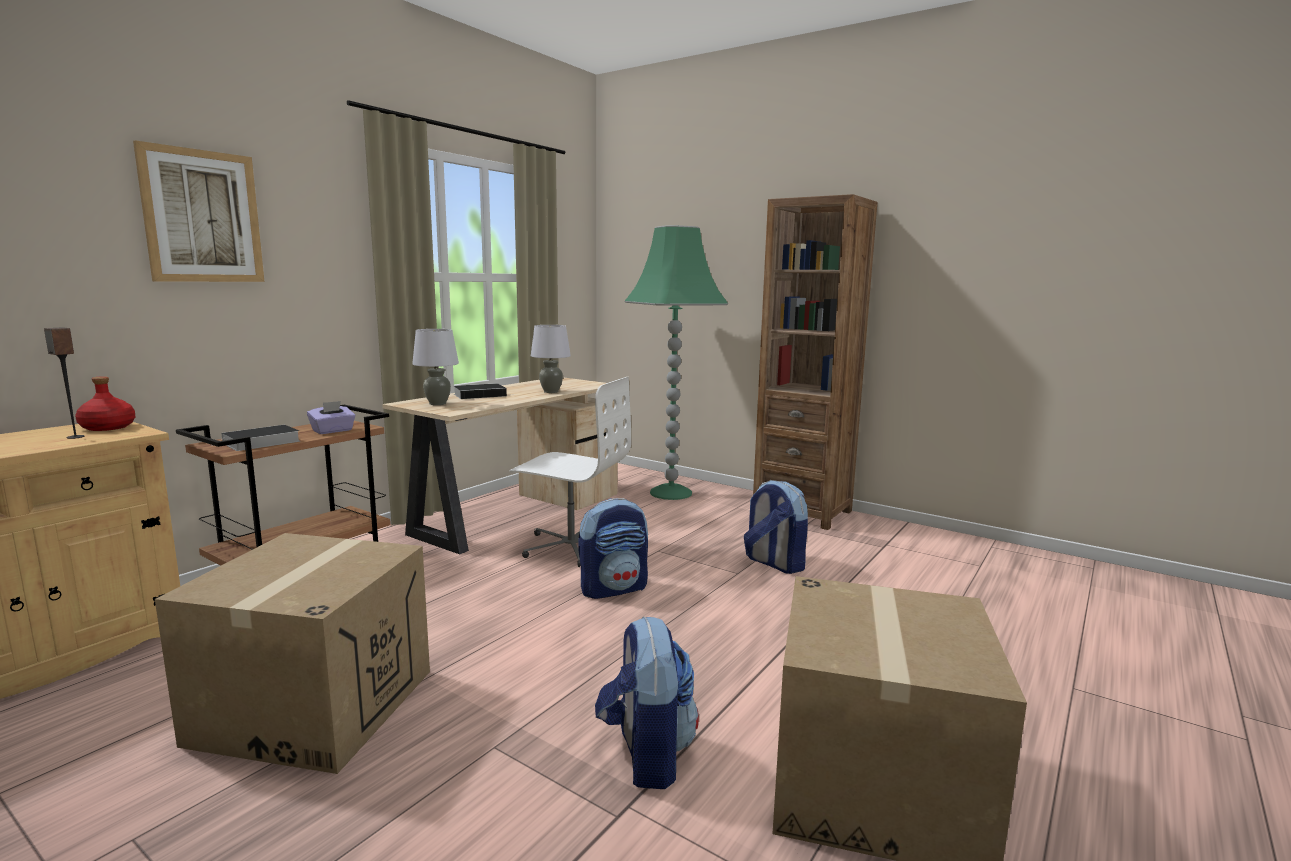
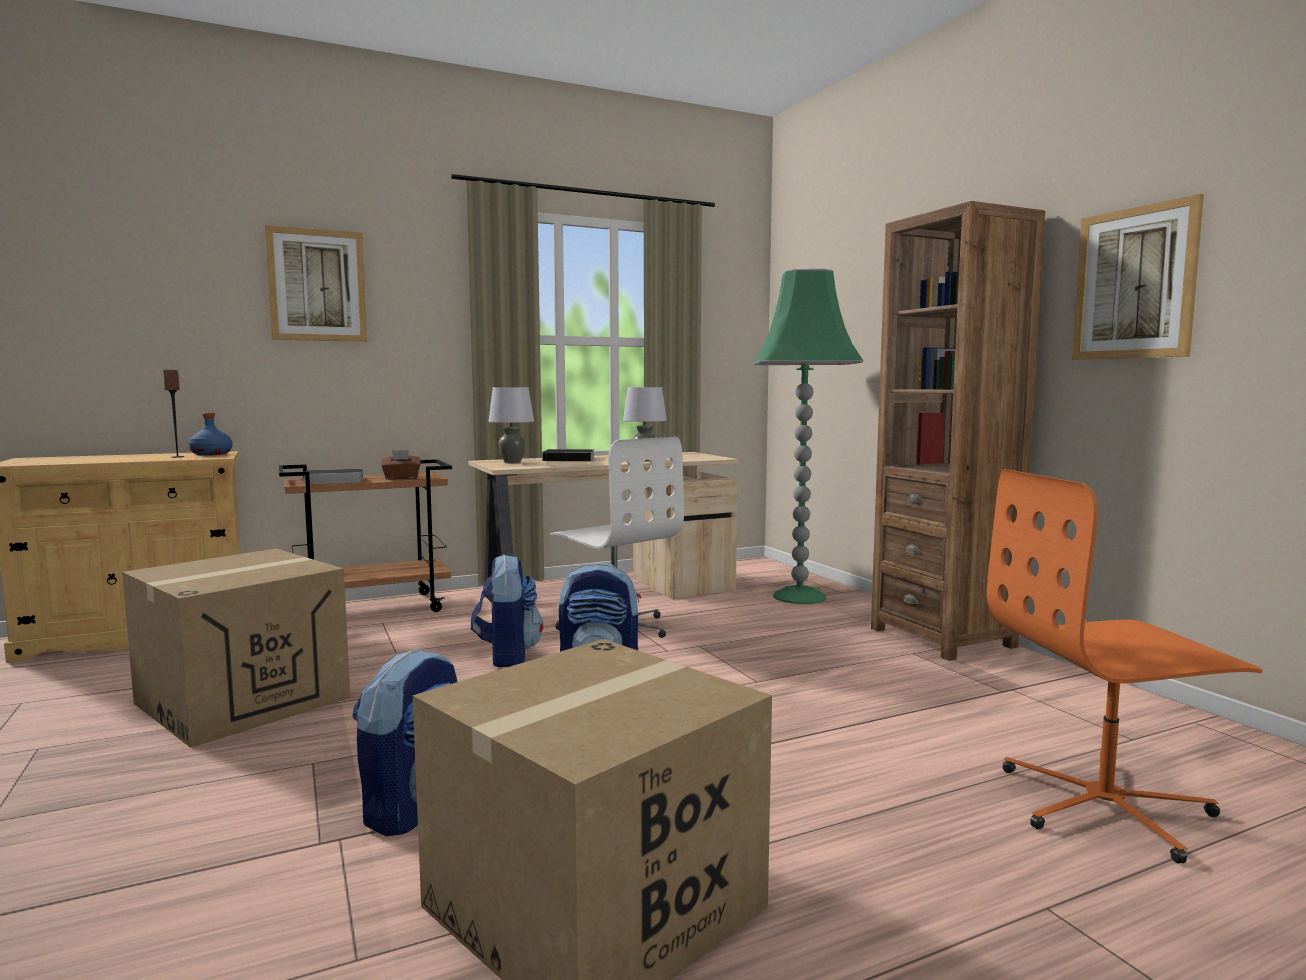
camera: 30 degrees right, 5 degrees down
red bottle [75,376,135,431] -> blue bottle [189,413,233,456]
purple tissue box [307,401,356,434] -> brown tissue box [381,450,421,480]
backpack [744,480,808,574] -> backpack moved to [471,554,543,667]
none -> orange office chair [987,469,1263,864]
none -> picture [1072,194,1204,360]

